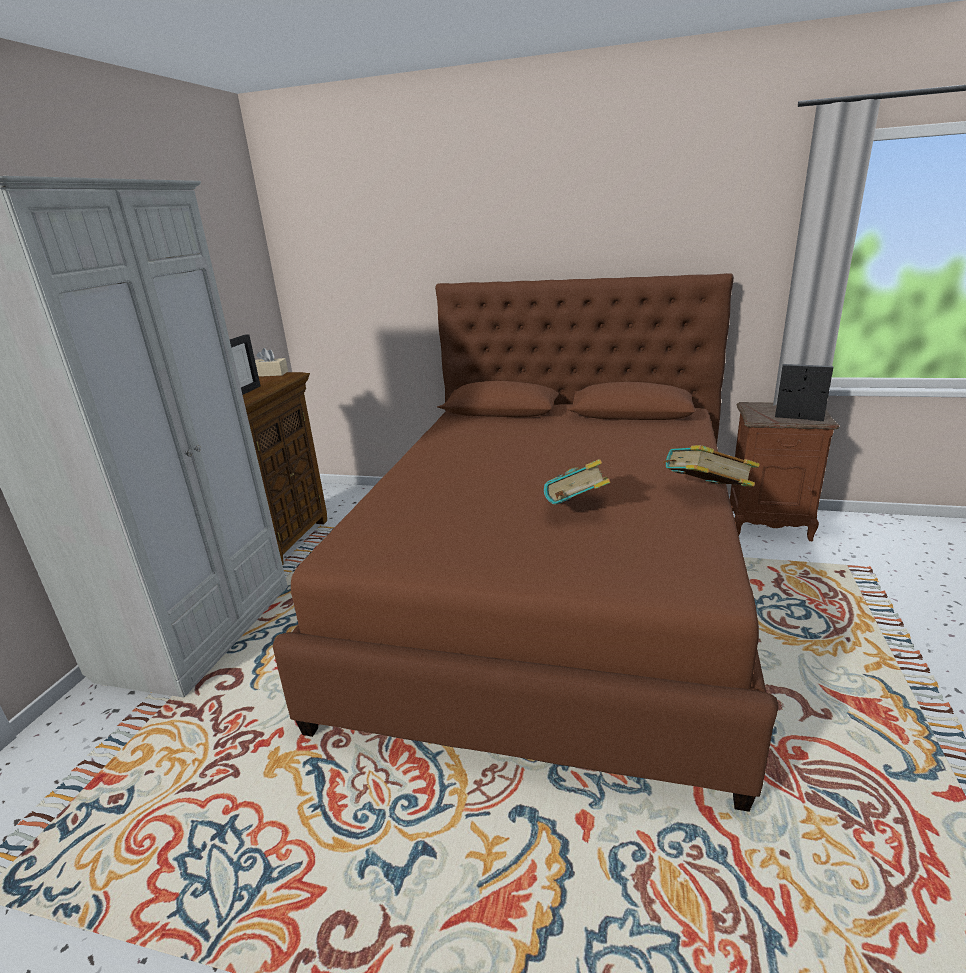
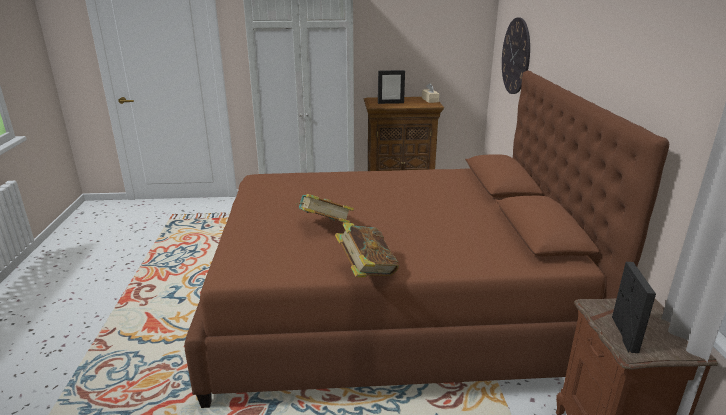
camera: 70 degrees right, 0 degrees up
none -> wall clock [502,17,530,94]

